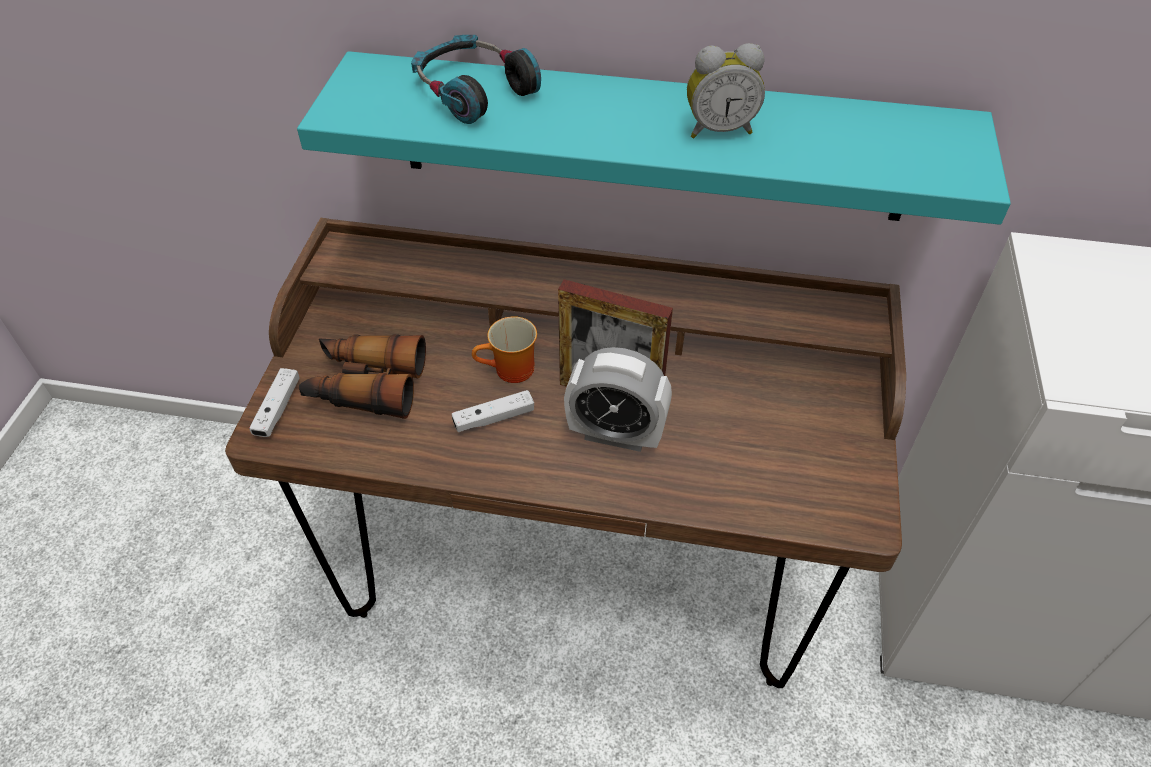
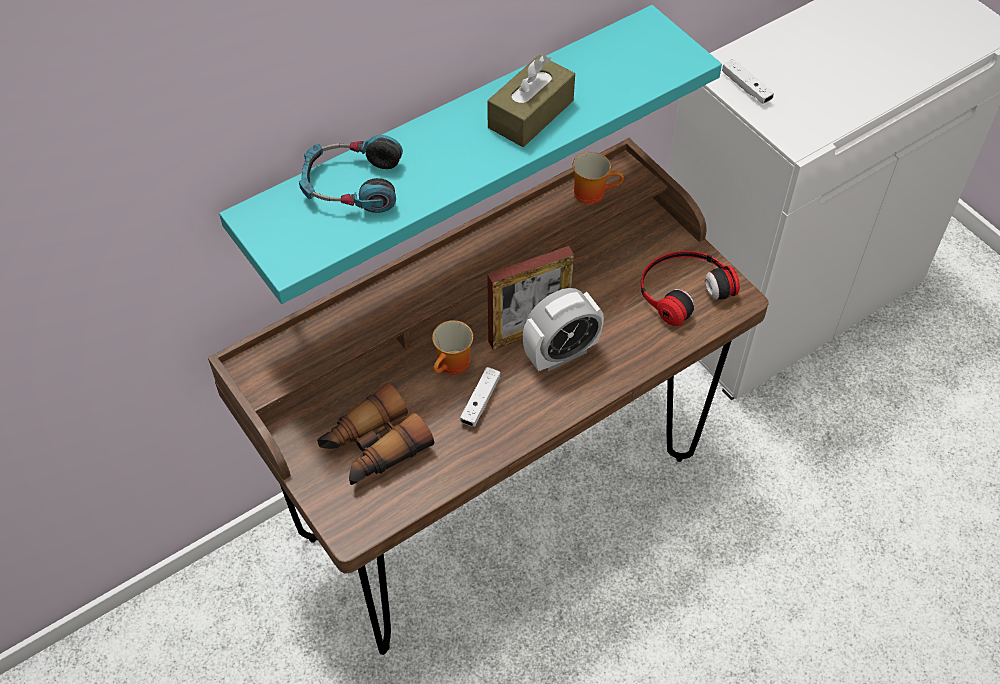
camera: 45 degrees left, 5 degrees up
white game controller [249,368,300,437] -> white game controller moved to [722,59,774,104]
alarm clock [687,43,765,138] -> brown tissue box [487,55,575,147]
none -> mug [573,152,624,204]
none -> headphones [641,251,740,326]

